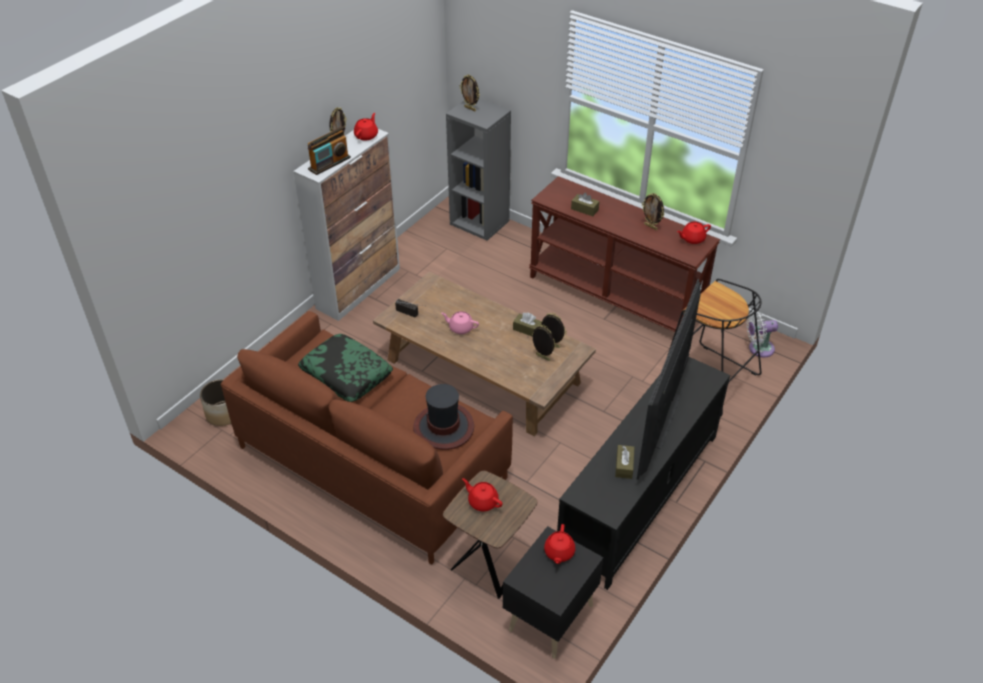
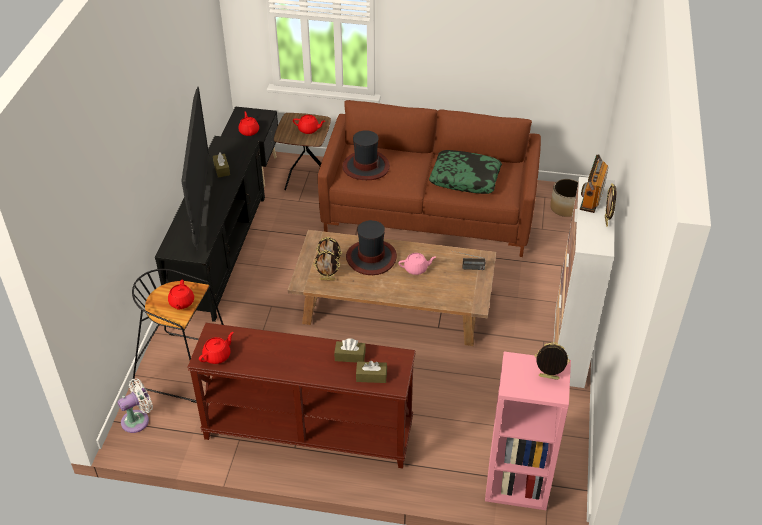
camera: 155 degrees right, 0 degrees up
red teapot [354,113,378,141] -> red teapot moved to [168,280,194,310]
grey bookcase [446,99,511,241] -> pink bookcase [485,351,571,510]
brown tissue box [513,312,542,337] -> brown tissue box moved to [356,361,387,383]
picture frame [642,193,664,230] -> none
none -> hat [346,220,397,275]

